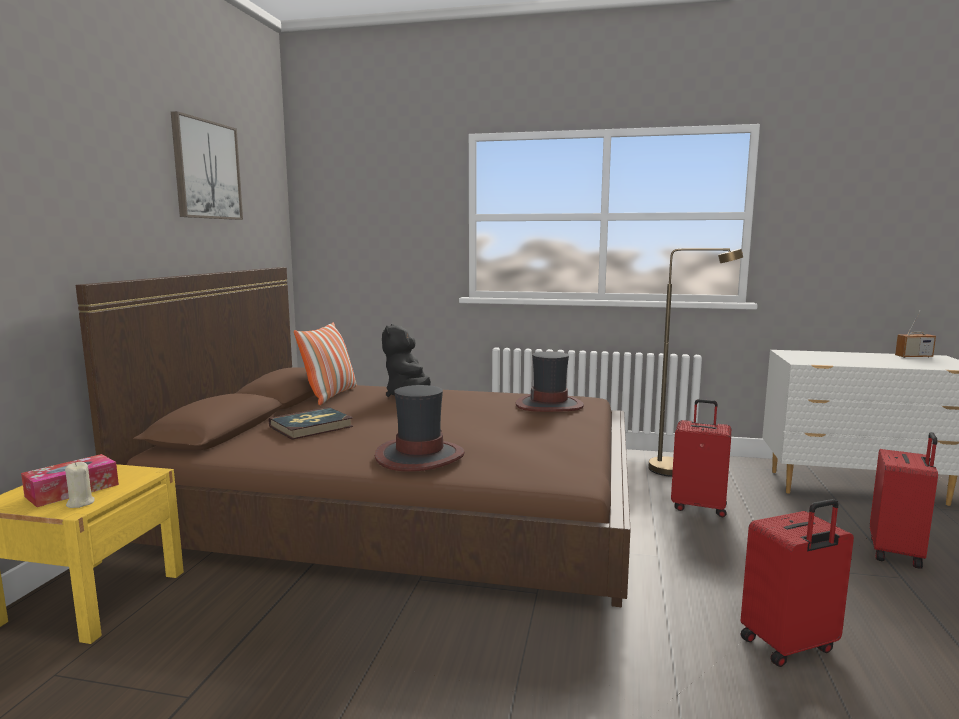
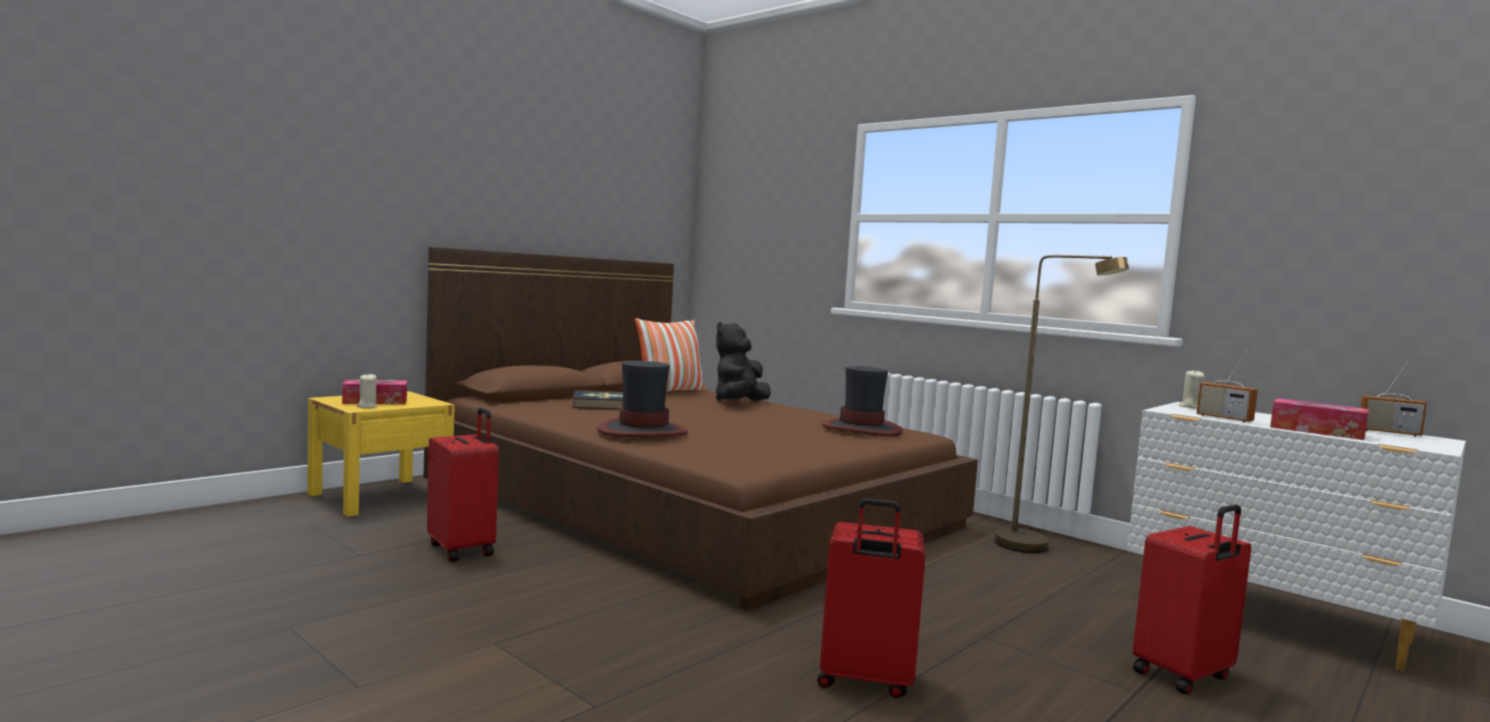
camera: 30 degrees right, 5 degrees down
picture [171,111,243,220] -> none
red suitcase [671,399,731,517] -> red suitcase moved to [427,408,499,562]
none -> beige candle [1179,369,1205,409]
none -> radio [1197,350,1258,422]
none -> tissue box [1270,398,1369,440]

